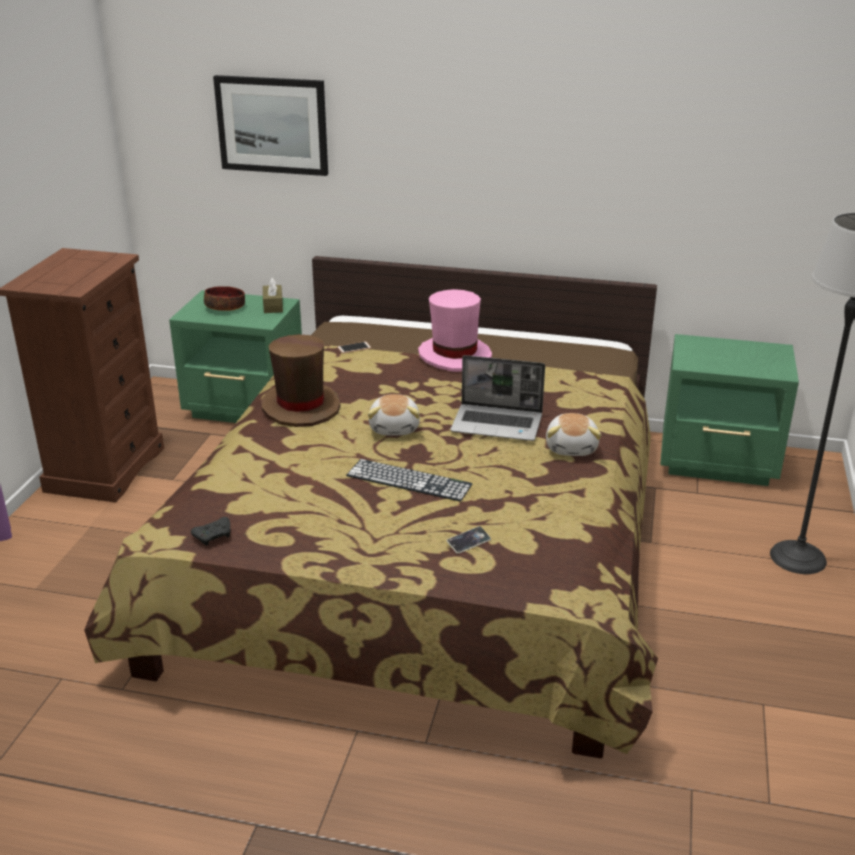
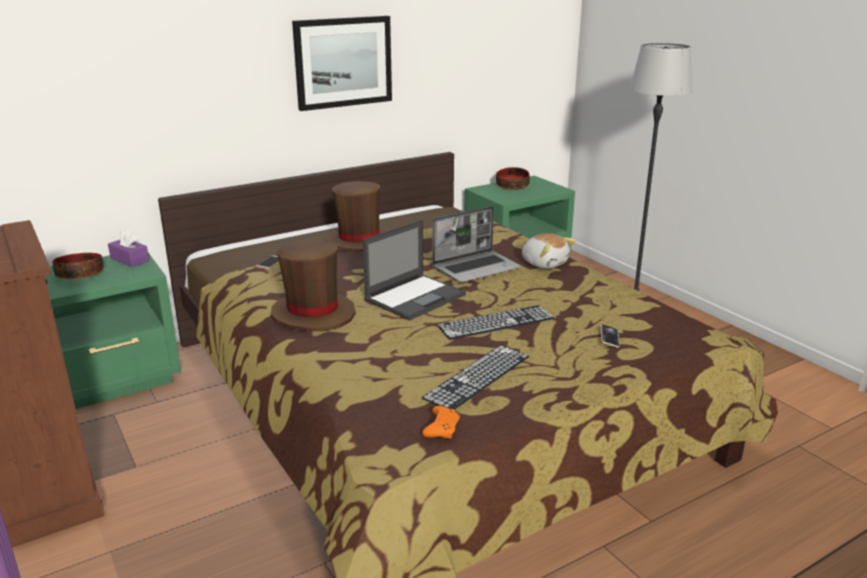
camera: 45 degrees left, 5 degrees down
black game controller [191,517,230,546] -> orange game controller [422,406,460,438]
picture [213,75,328,176] -> picture moved to [292,16,392,111]
brown tissue box [263,278,283,313] -> purple tissue box [108,229,149,267]
plush toy [368,394,420,435] -> laptop [363,220,466,321]
pink hat [418,289,492,372] -> brown hat [326,181,387,252]
none -> keyboard [422,345,529,410]
none -> bowl [496,167,530,190]

